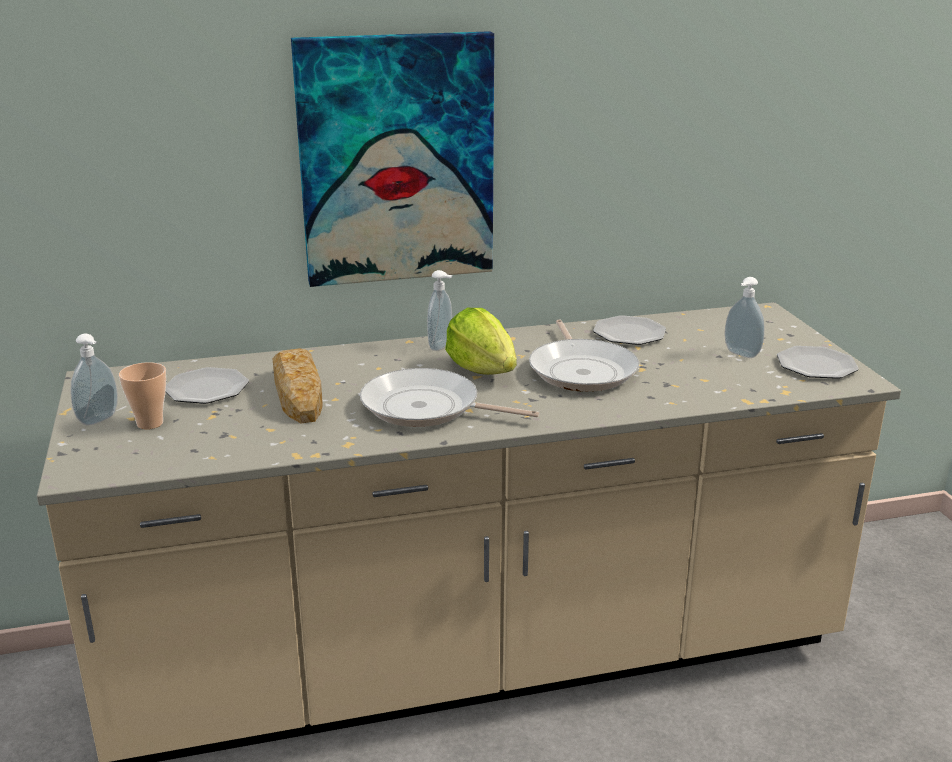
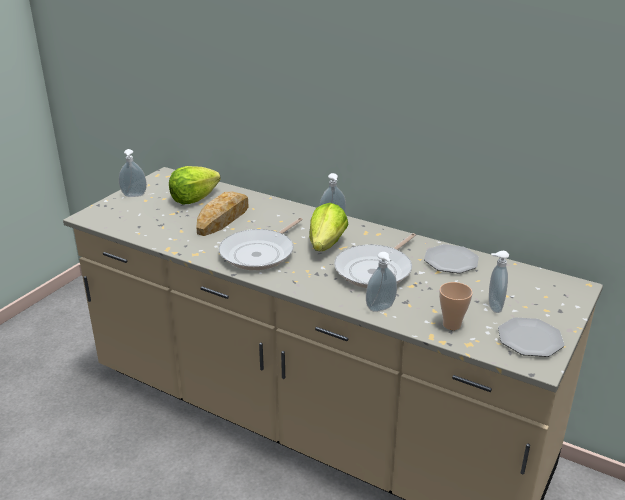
camera: 45 degrees right, 5 degrees up
cup [119,362,166,429] -> cup moved to [439,282,473,330]
plate [166,367,249,404] -> lettuce [169,166,221,204]
picture [291,31,494,287] -> none
frying pan [360,368,540,427] -> frying pan turned 120 degrees counterclockwise [219,218,303,270]
none -> soap dispenser [366,252,397,312]

